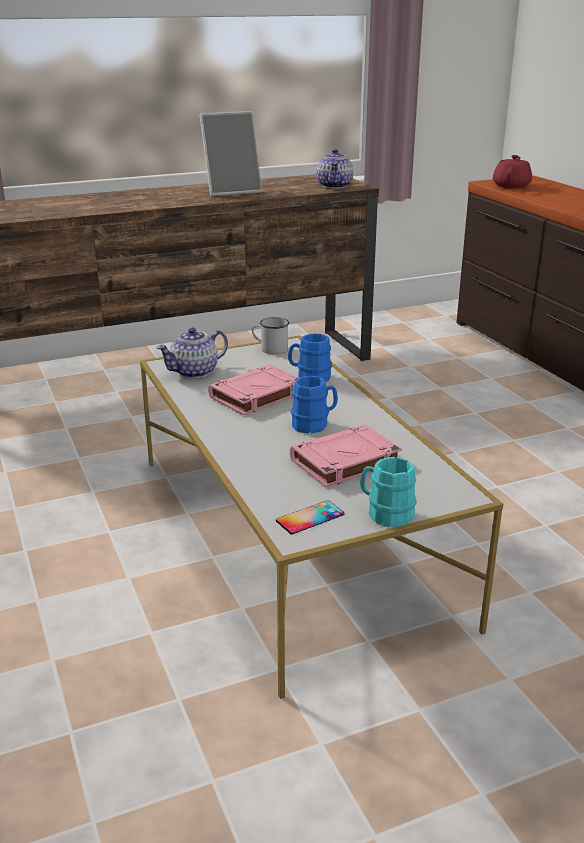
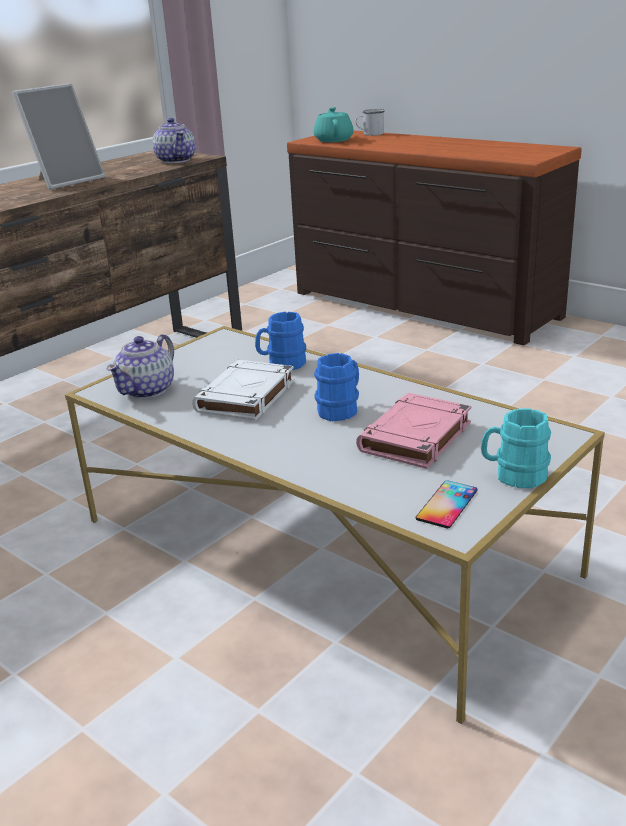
camera: 25 degrees left, 0 degrees up
pink book [208,365,298,416] -> white book [192,360,295,421]
white mug [252,317,289,354] -> white mug moved to [355,109,385,136]
red teapot [493,155,532,189] -> turquoise teapot [314,107,353,142]

